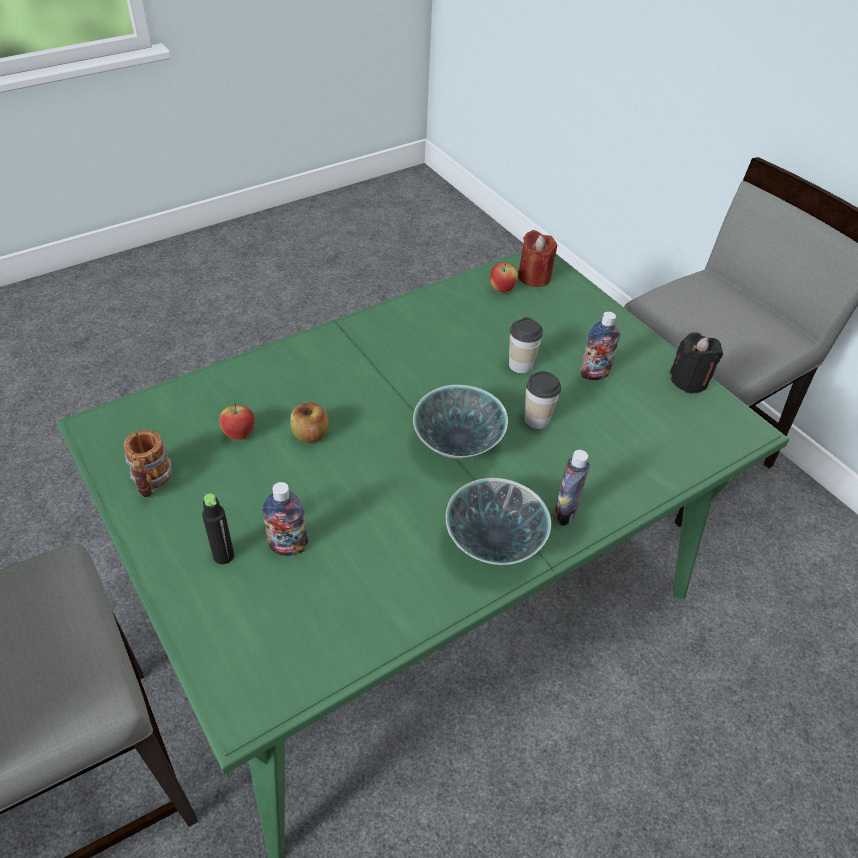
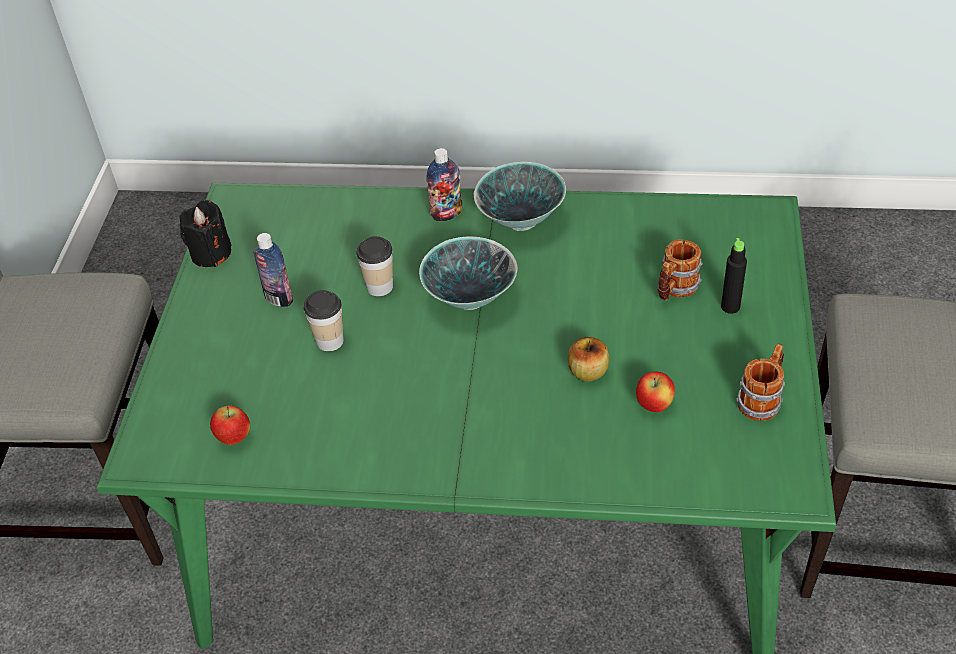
camera: 135 degrees left, 0 degrees up
bottle [262,482,308,556] -> mug [658,239,703,301]
red candle [518,230,557,287] -> none

